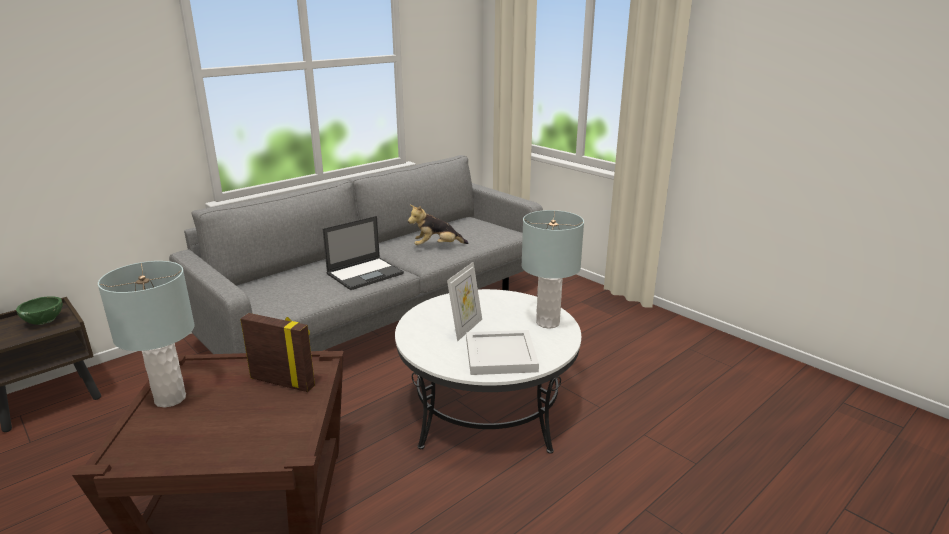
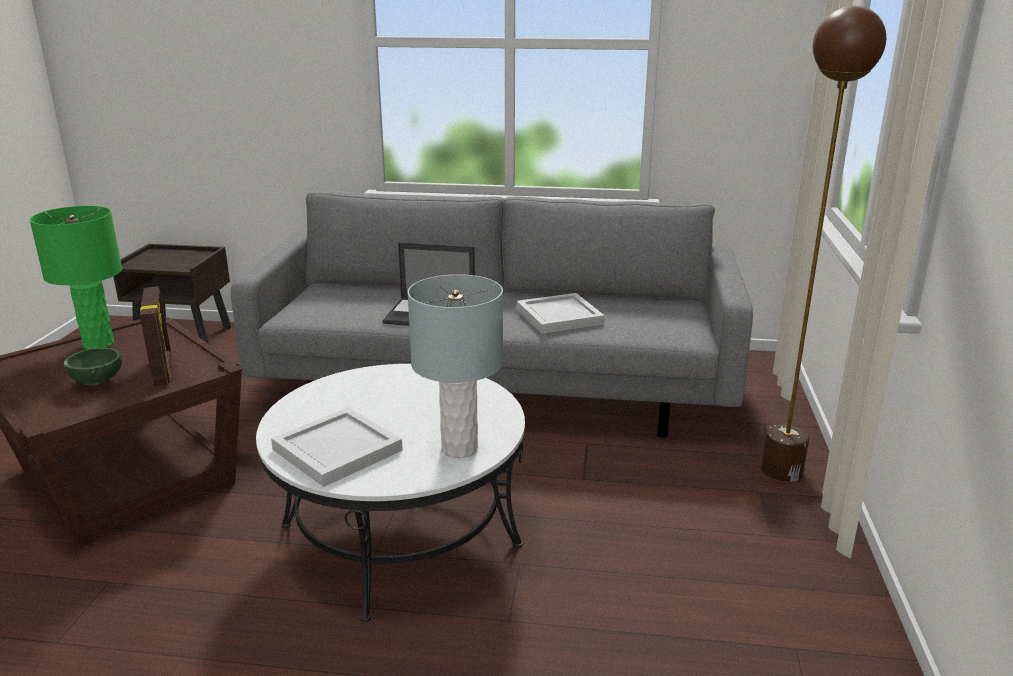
camera: 50 degrees right, 0 degrees up
green bowl [16,296,63,325] -> green bowl moved to [64,348,122,386]
grey table lamp [98,261,195,408] -> green table lamp [30,206,122,349]
plush toy [408,205,469,245] -> white tray [517,293,605,334]
picture frame [447,262,482,341] -> none
none -> brown floor lamp [761,6,886,482]

